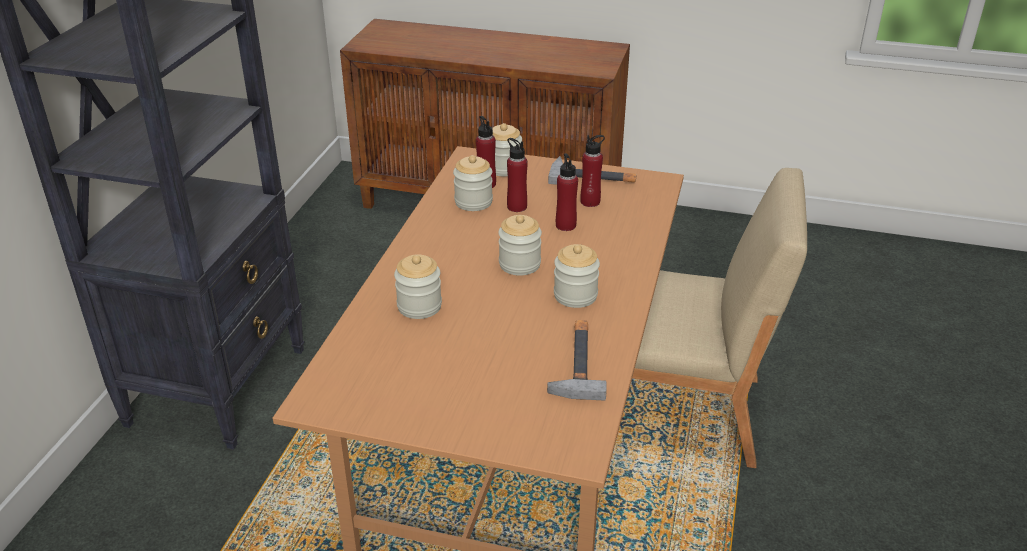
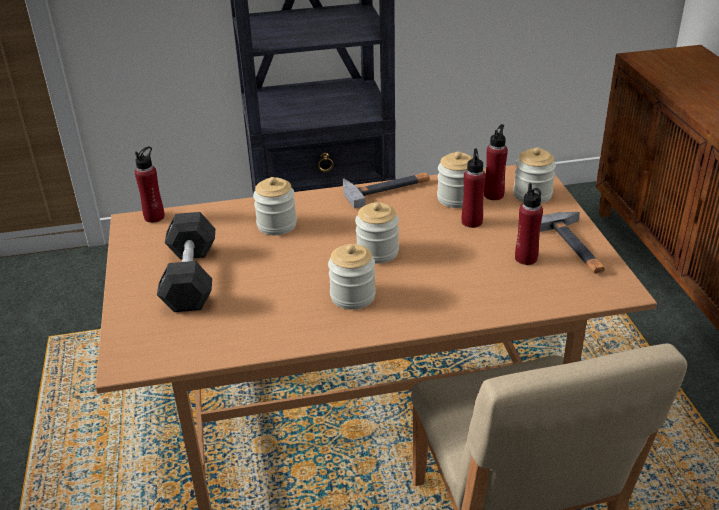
camera: 65 degrees right, 0 degrees up
hammer [547,320,607,401] -> hammer moved to [343,173,430,209]
red bottle [556,153,578,231] -> red bottle moved to [135,146,165,223]
none -> black dumbbell [157,212,215,312]

